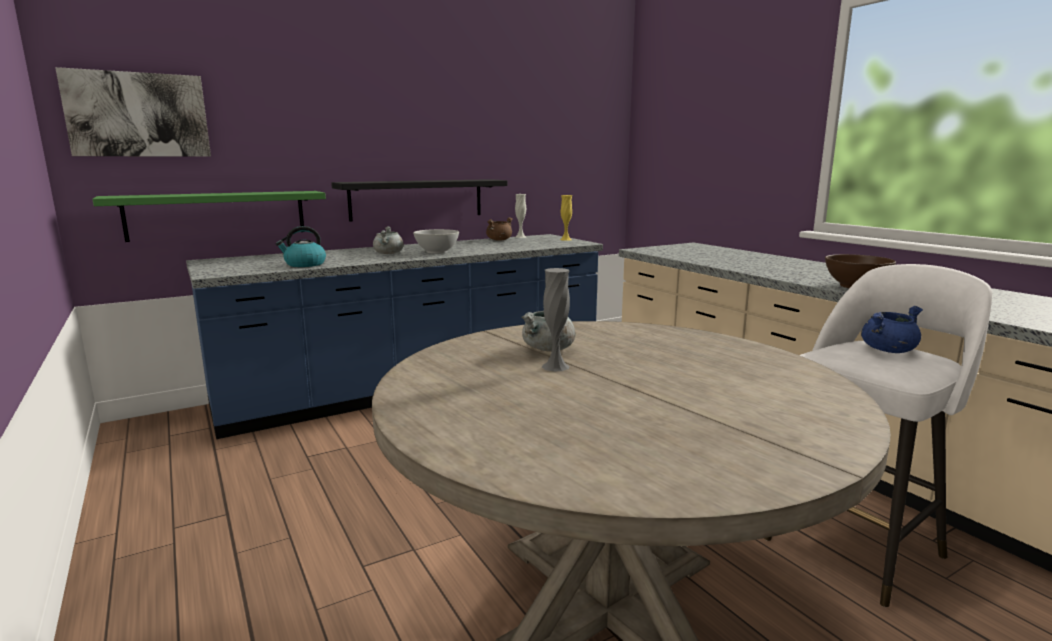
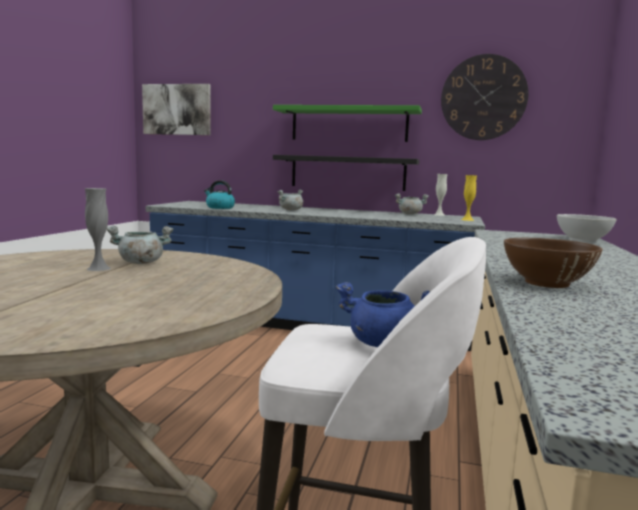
camera: 45 degrees right, 5 degrees down
green shelf [93,191,326,242] -> green shelf moved to [273,105,422,142]
white bowl [413,229,459,254] -> white bowl moved to [557,214,617,242]
brown cooking pot [486,217,513,240] -> grey cooking pot [395,193,429,214]
none -> wall clock [441,54,528,140]

